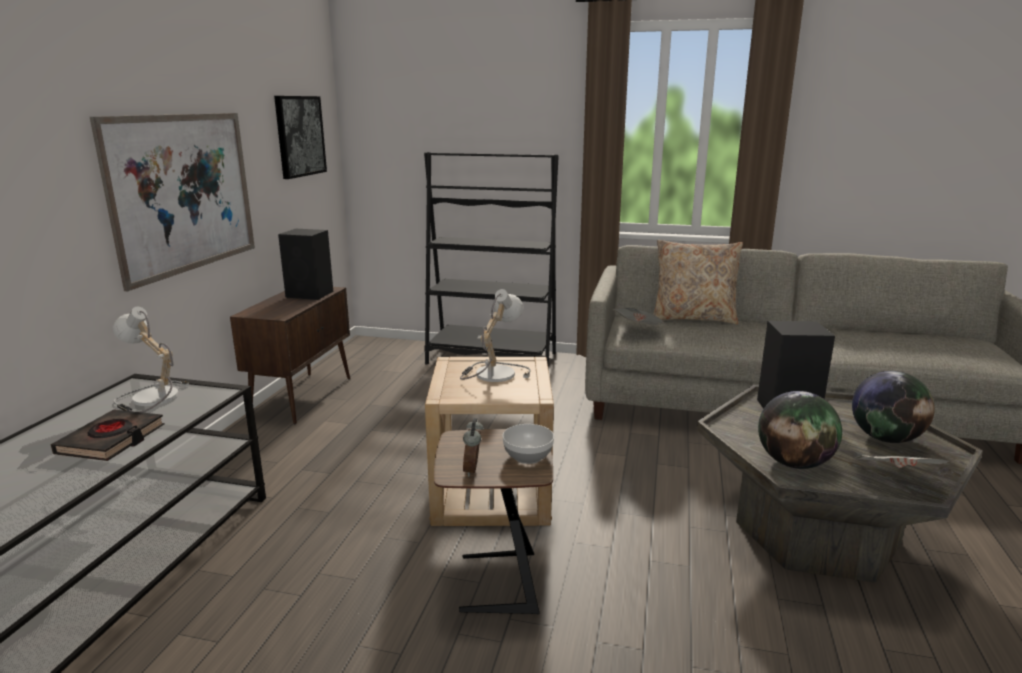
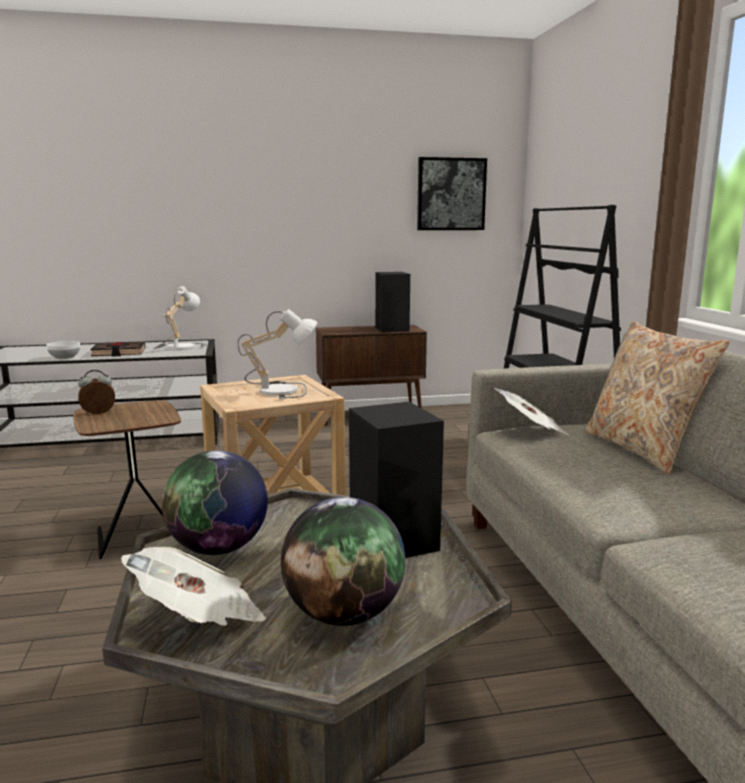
camera: 65 degrees right, 5 degrees down
picture [90,113,255,291] -> none
bowl [503,424,554,464] -> bowl moved to [46,341,80,359]

